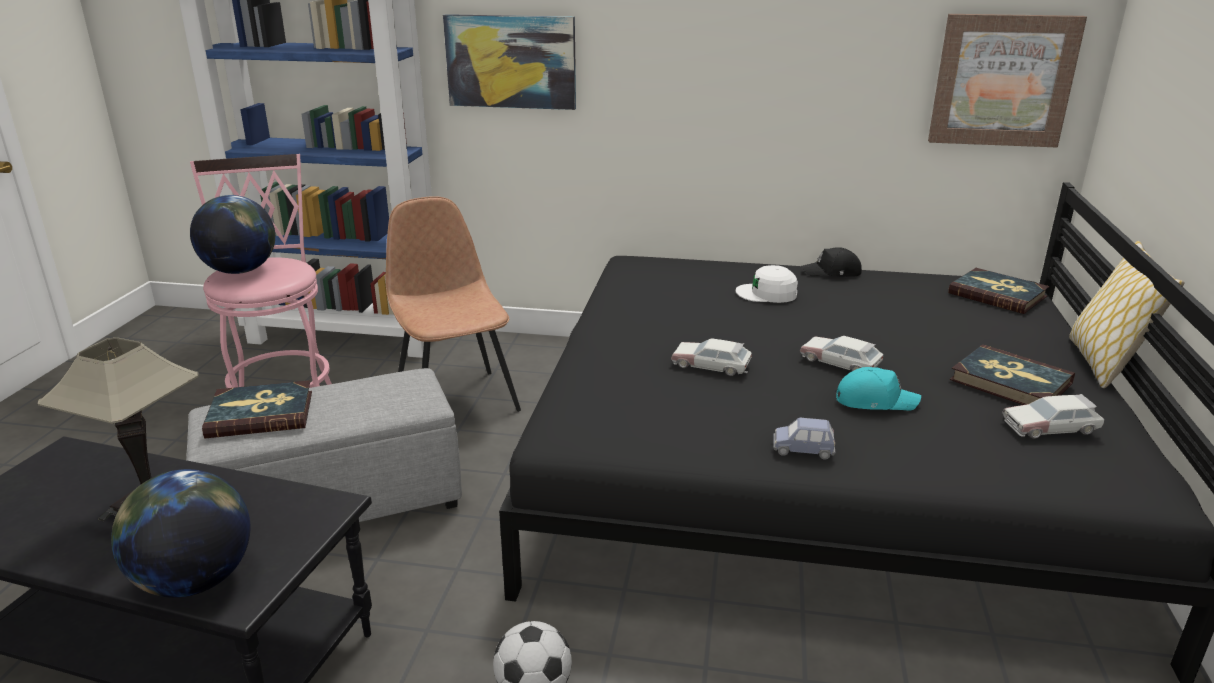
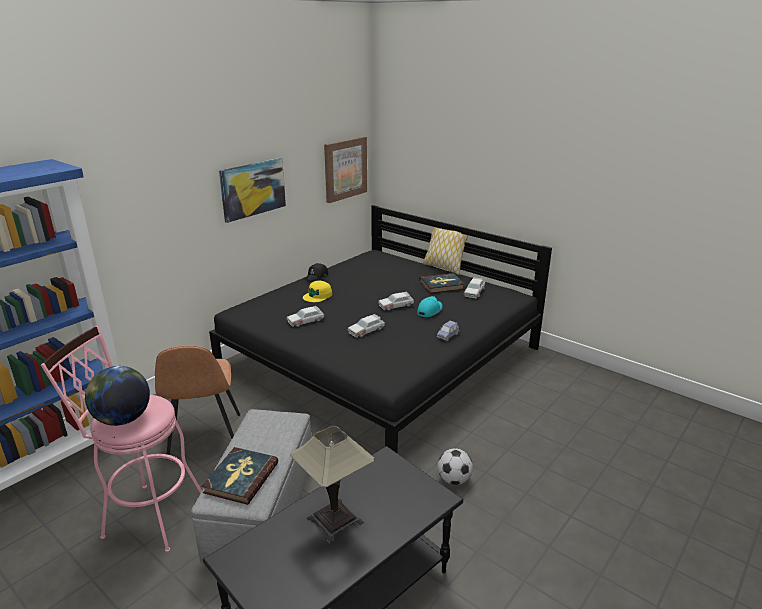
camera: 60 degrees left, 0 degrees up
globe [111,469,250,598] -> none
brown chair [386,196,521,412] -> brown chair turned 105 degrees counterclockwise [155,345,240,460]
picture [443,14,576,110] -> picture moved to [219,158,286,223]
white cap [736,265,798,303] -> yellow cap [303,281,332,302]
book [948,268,1050,314] -> none
none -> toy car [286,306,324,327]

